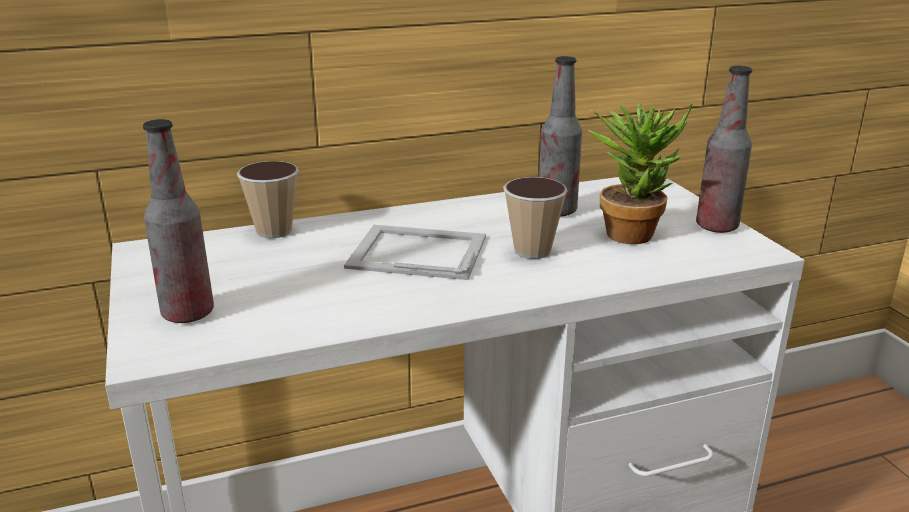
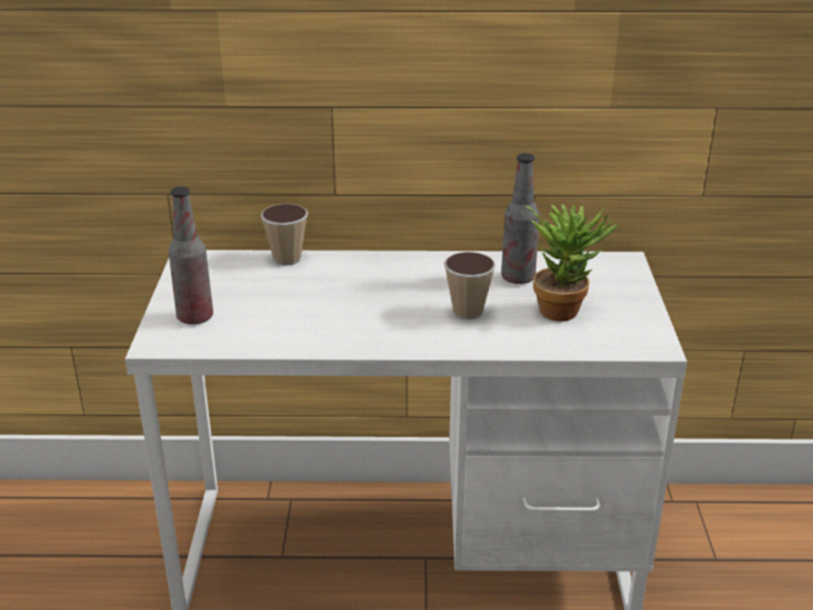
camera: 20 degrees right, 5 degrees up
picture frame [344,225,486,280] -> none
bottle [696,66,752,233] -> none

